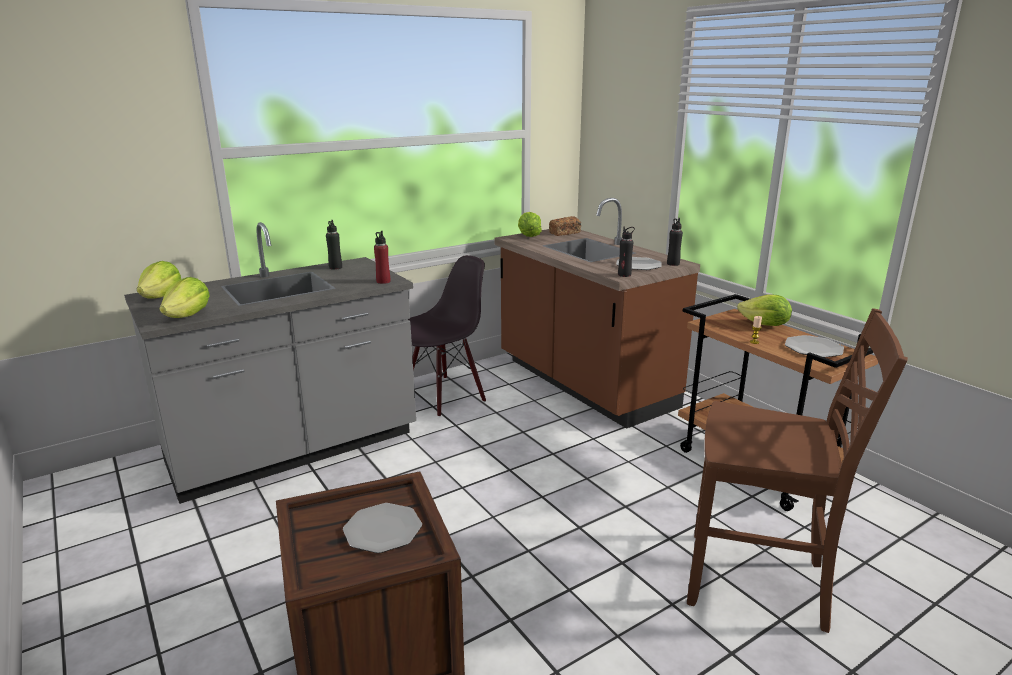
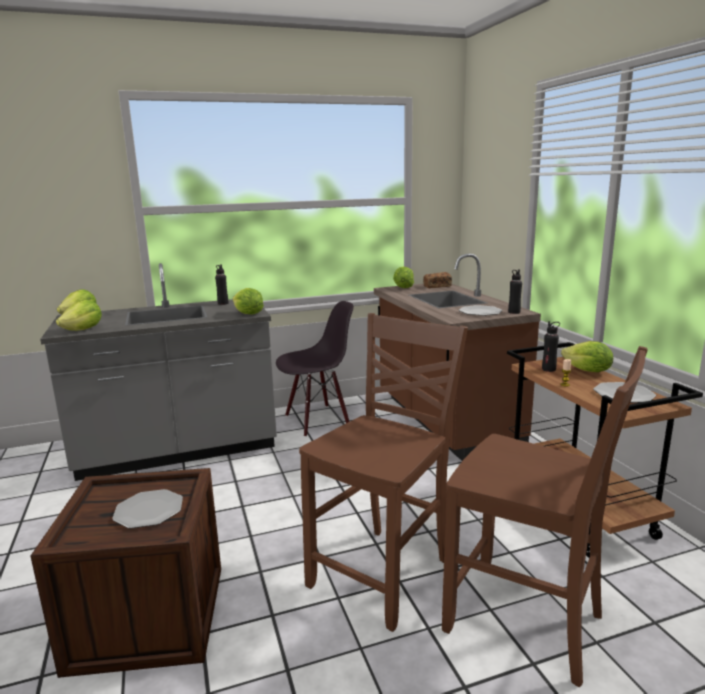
camera: 15 degrees right, 5 degrees down
red bottle [374,231,390,284] -> lettuce [233,288,264,315]
black bottle [618,227,635,277] -> black bottle moved to [542,321,560,372]
none -> brown chair [299,313,468,632]

